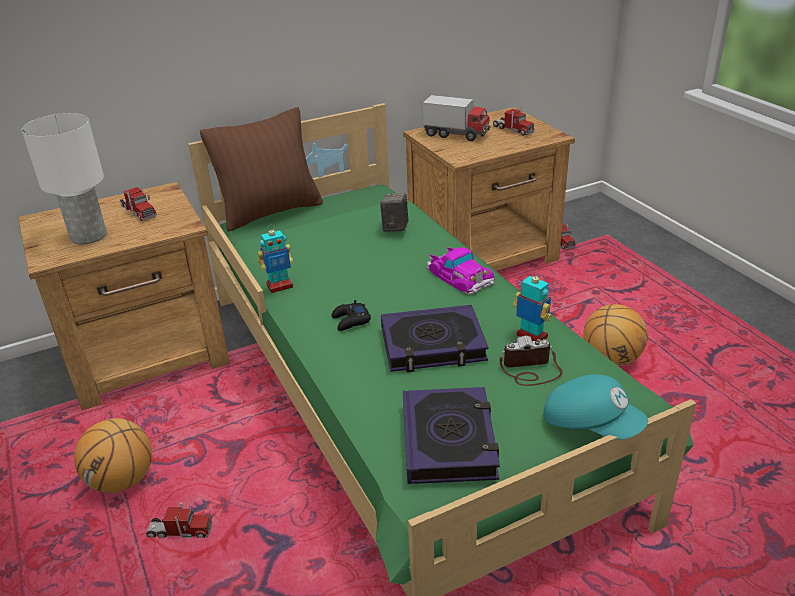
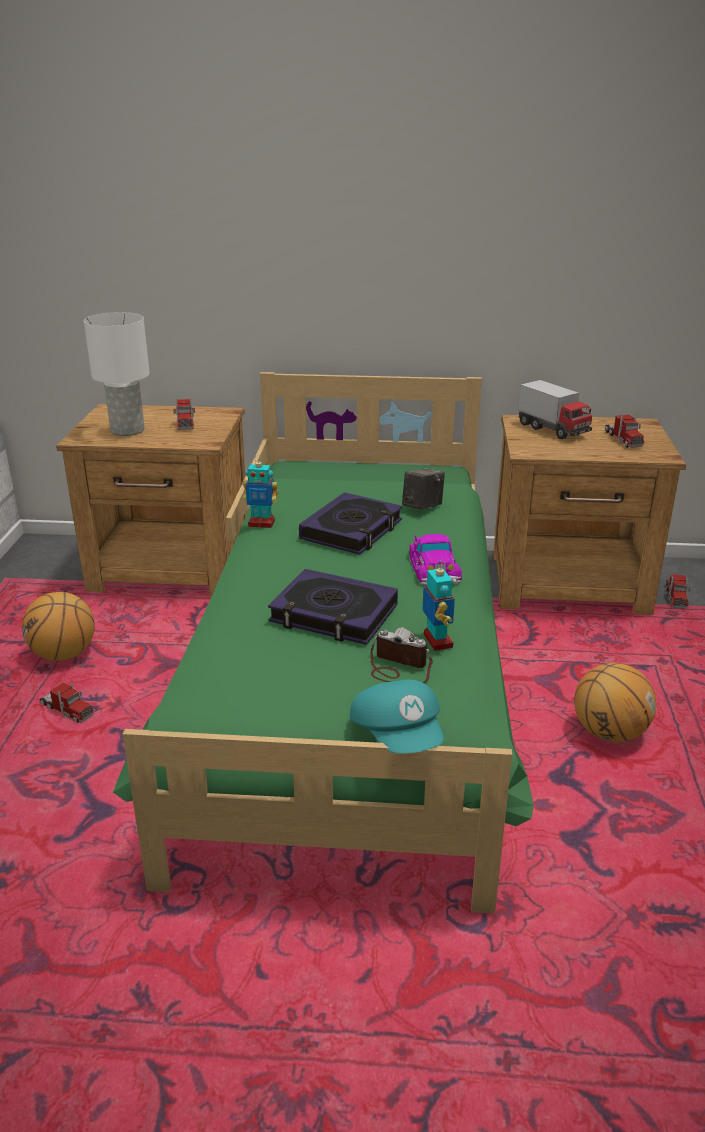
camera: 30 degrees right, 5 degrees down
brown pillow [200,107,323,232] -> none
black game controller [332,300,371,331] -> none
book [403,387,500,484] -> book moved to [299,492,403,555]

